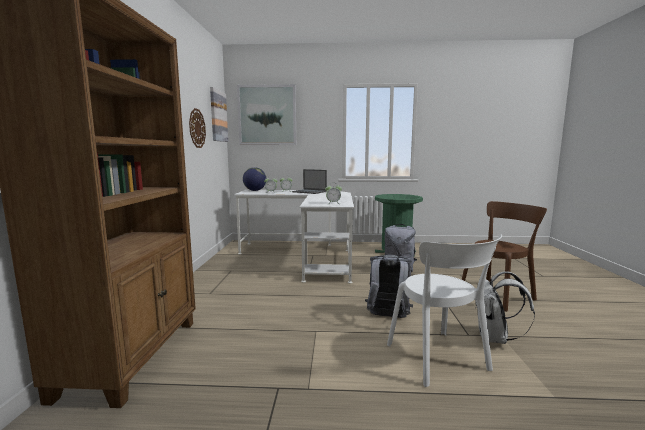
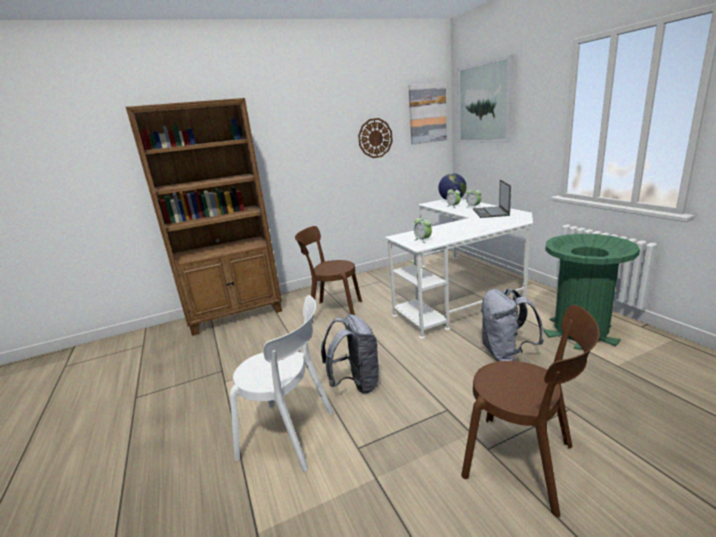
camera: 65 degrees right, 10 degrees up
white chair [387,234,502,387] -> white chair turned 120 degrees counterclockwise [230,295,334,472]
white backpack [475,271,535,344] -> none
none -> brown chair [295,226,362,324]

